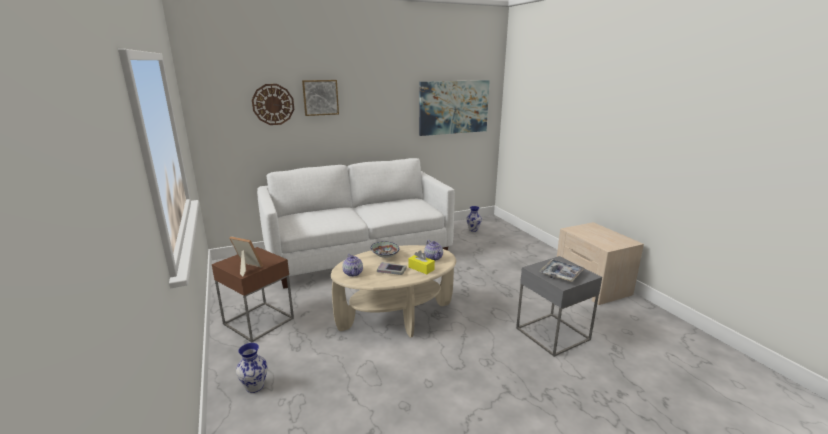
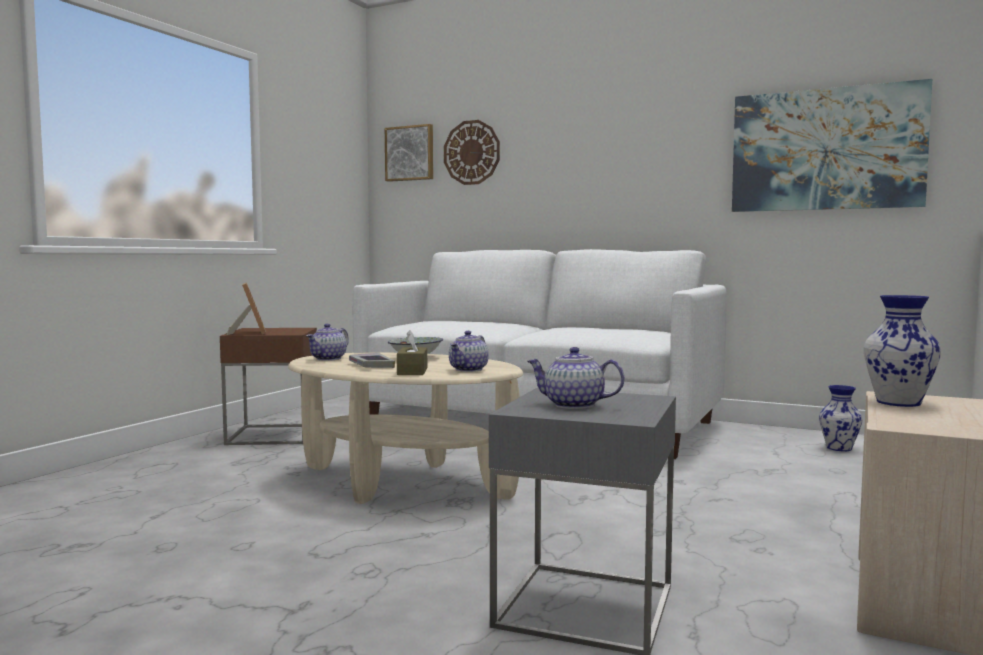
camera: 50 degrees right, 15 degrees down
vase [236,343,268,393] -> vase moved to [864,295,941,407]
picture [302,80,339,116] -> picture moved to [385,124,433,182]
yellow tissue box [408,250,435,274] -> brown tissue box [397,330,427,375]
tray [539,259,585,282] -> teapot [527,347,625,409]

